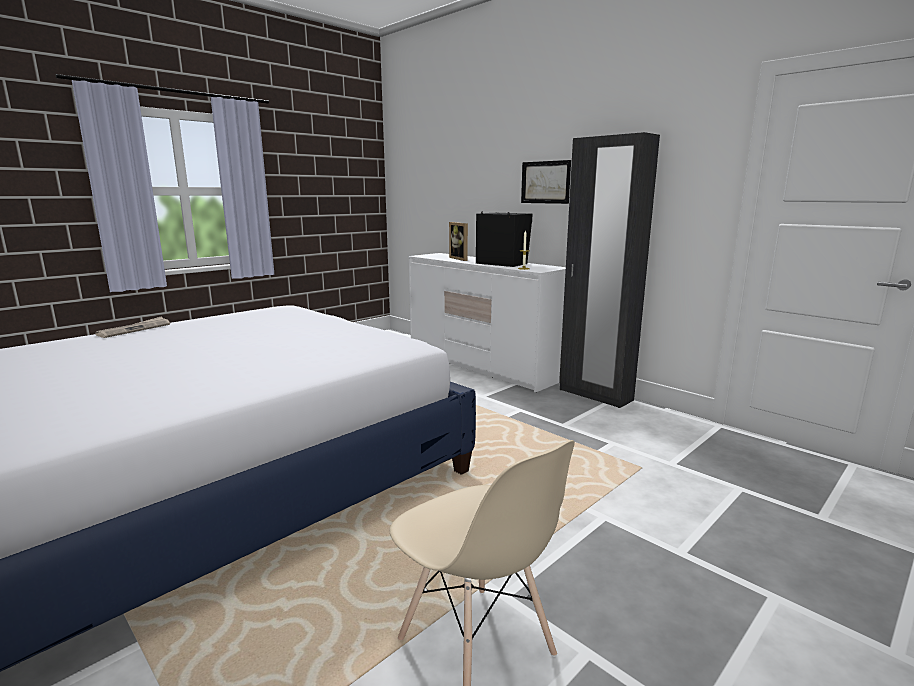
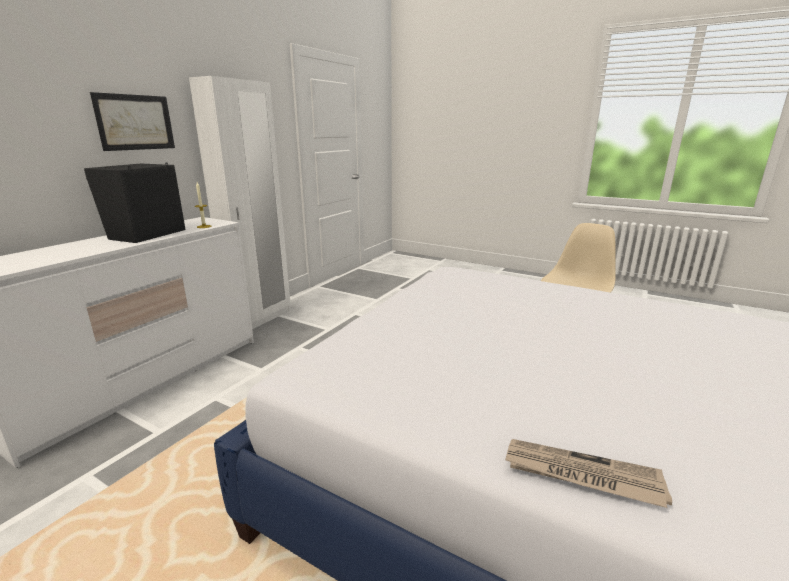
camera: 105 degrees left, 5 degrees up
picture frame [449,222,468,261] -> none
black wardrobe [559,132,660,408] -> white wardrobe [189,76,291,329]

